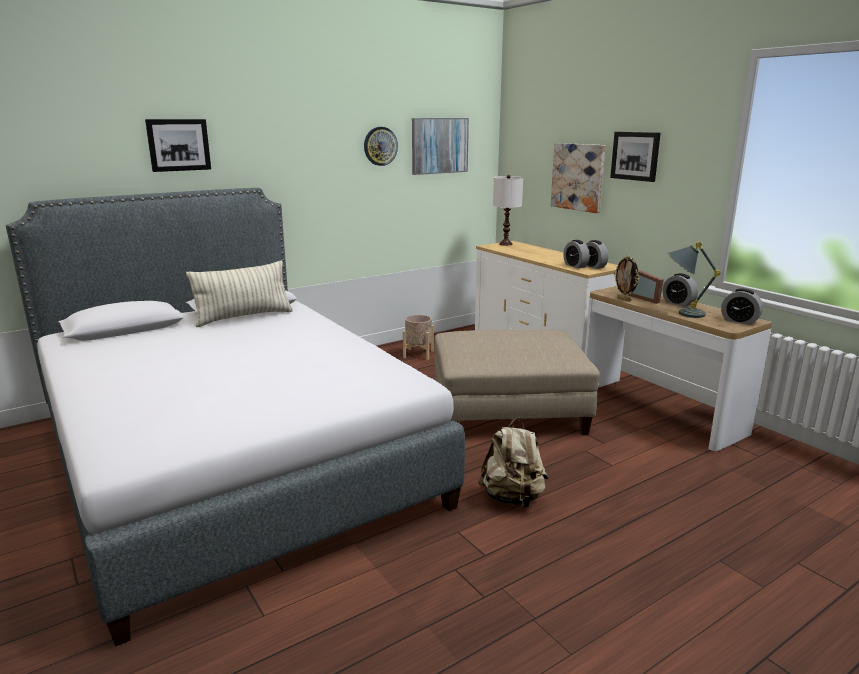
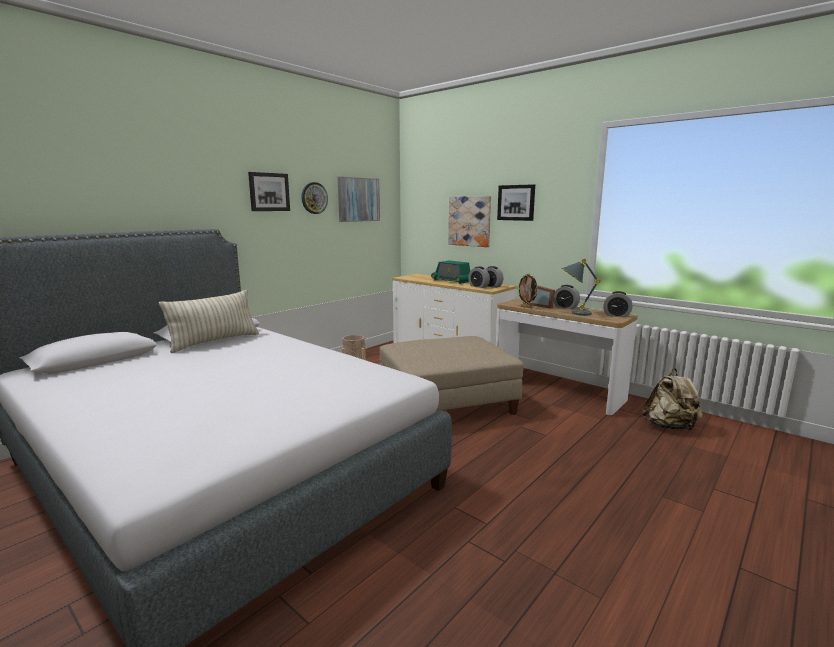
camera: 15 degrees left, 5 degrees down
picture [145,119,211,172] -> picture moved to [248,172,290,211]
beige backpack [478,417,548,508] -> beige backpack moved to [642,368,703,430]
white table lamp [493,175,523,246] -> none
none -> radio [431,260,470,284]

